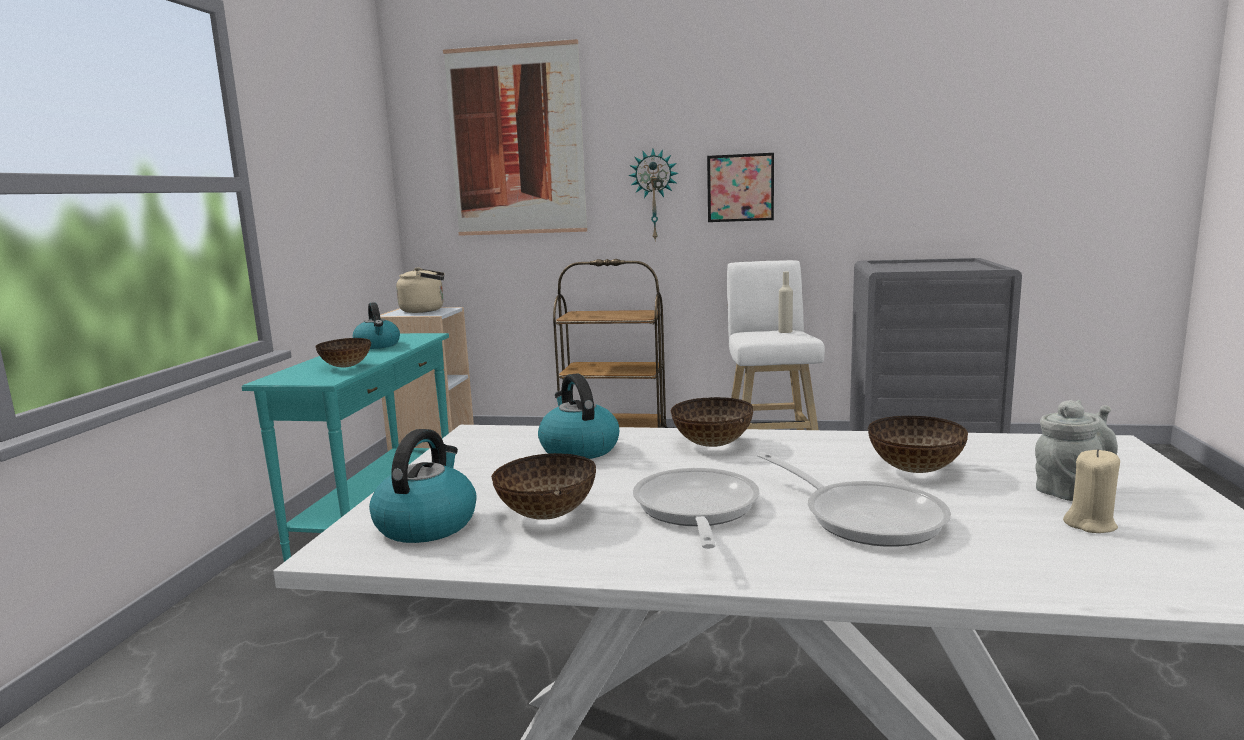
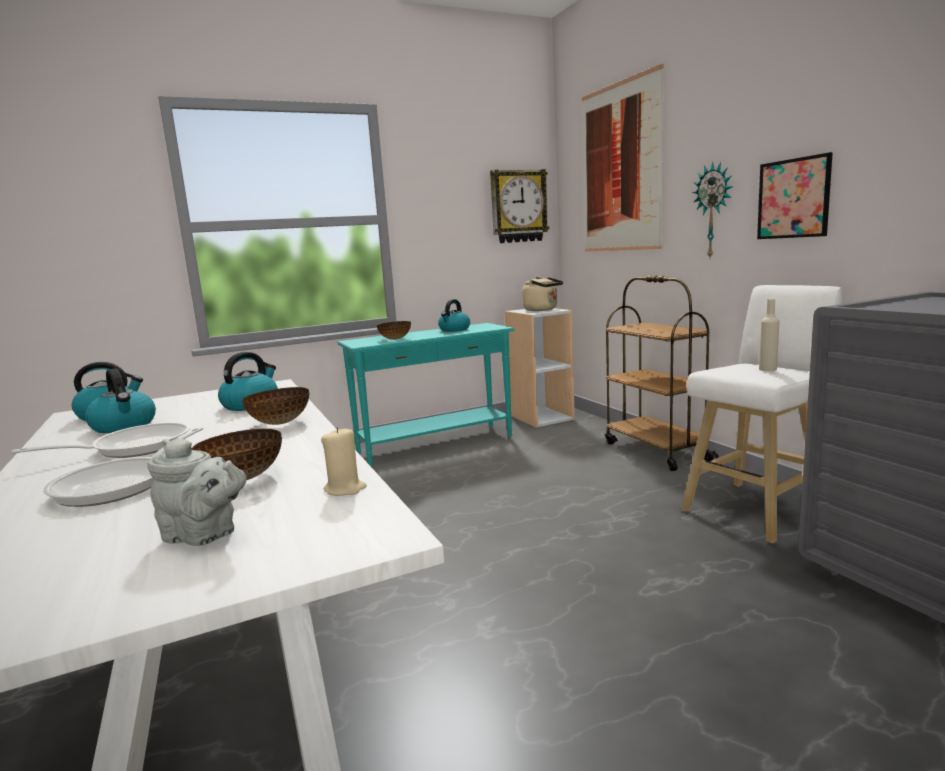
camera: 55 degrees right, 0 degrees up
bowl [491,453,596,520] -> kettle [85,368,156,433]
beige candle [1063,449,1120,533] -> beige candle moved to [321,427,367,496]
none -> wall clock [490,169,549,243]

